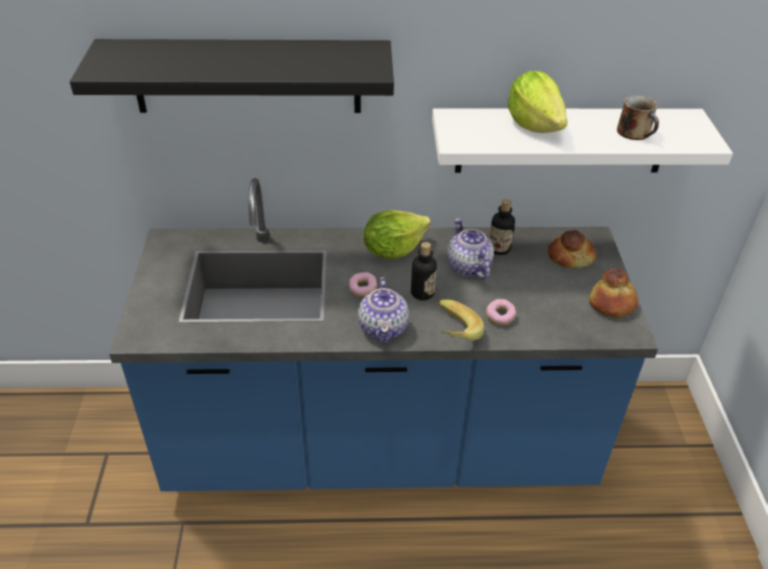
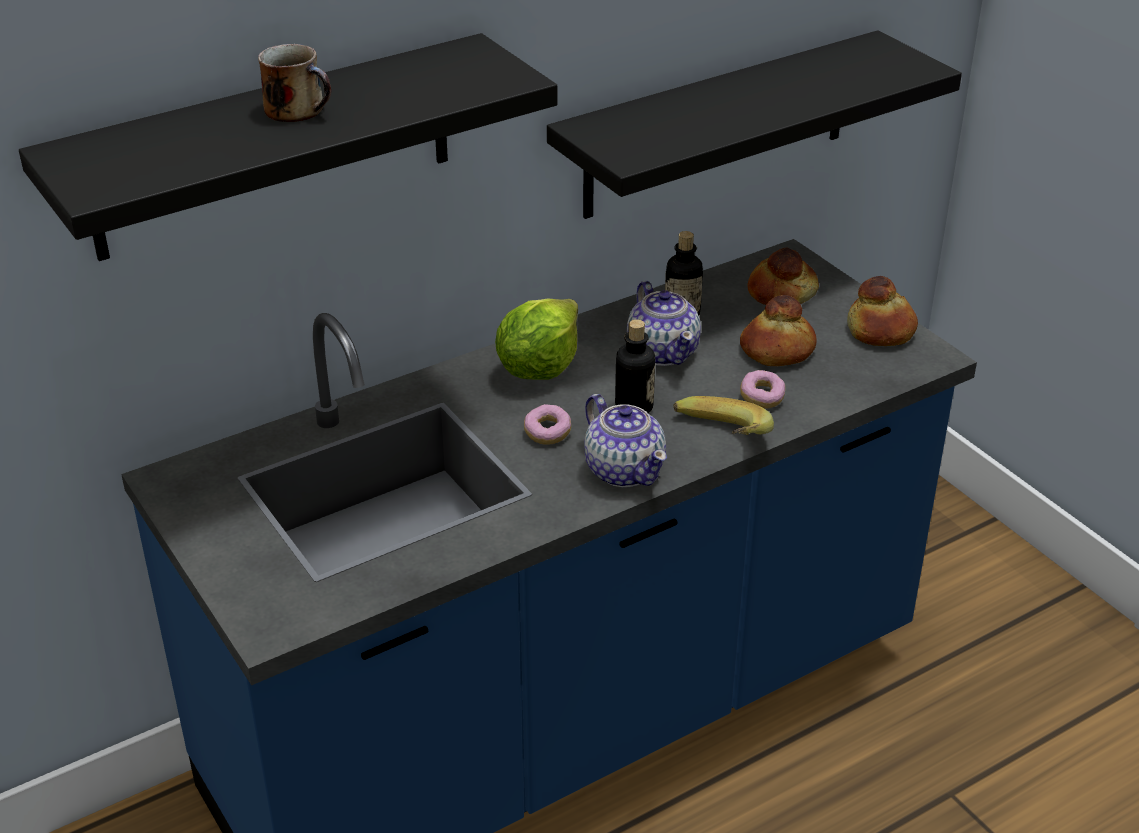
camera: 30 degrees left, 5 degrees down
white shelf [432,108,733,173] -> black shelf [547,30,962,219]
teapot [447,218,494,279] -> teapot turned 150 degrees counterclockwise [627,281,701,366]
lettuce [508,71,568,133] -> none
mug [617,95,659,140] -> mug moved to [258,44,331,122]
none -> bread [740,295,817,366]

